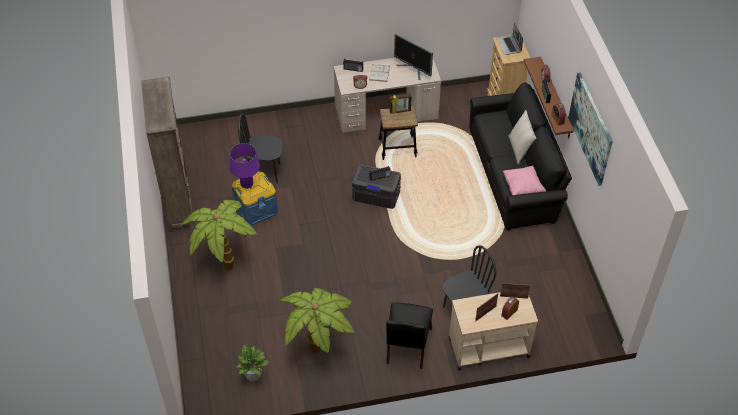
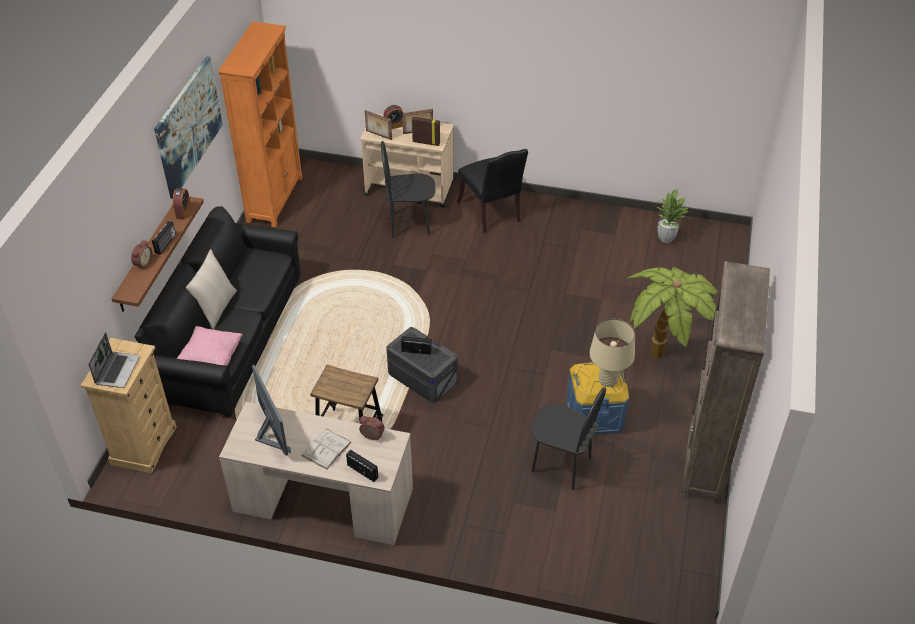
camera: 155 degrees left, 5 degrees down
purple table lamp [230,143,260,189] -> beige table lamp [590,319,635,387]
potted plant [279,288,355,354] -> none
black chair [386,303,433,369] -> black chair turned 120 degrees clockwise [457,149,528,233]
picture frame [390,93,412,114] -> picture frame moved to [412,117,440,146]
pink pillow [503,166,546,195] -> pink pillow moved to [177,326,243,366]
none -> orange bookcase [218,21,303,227]

